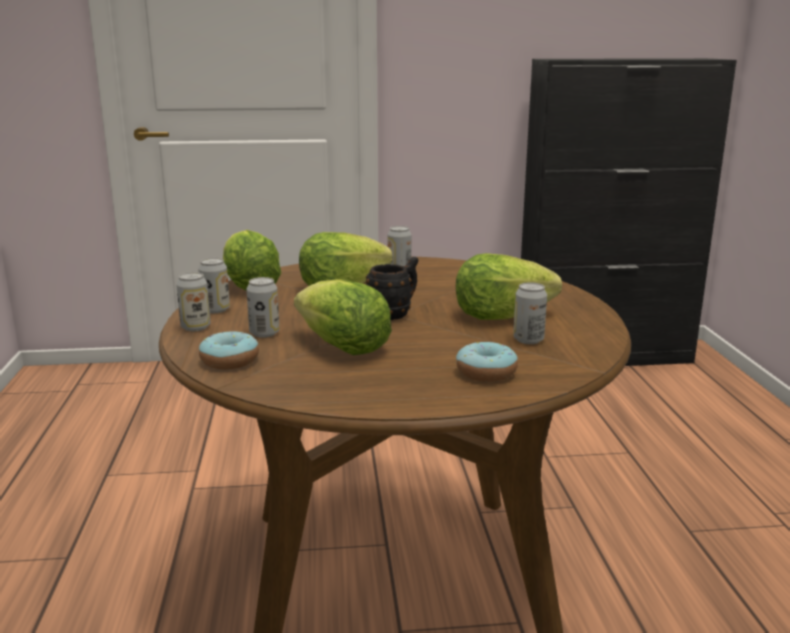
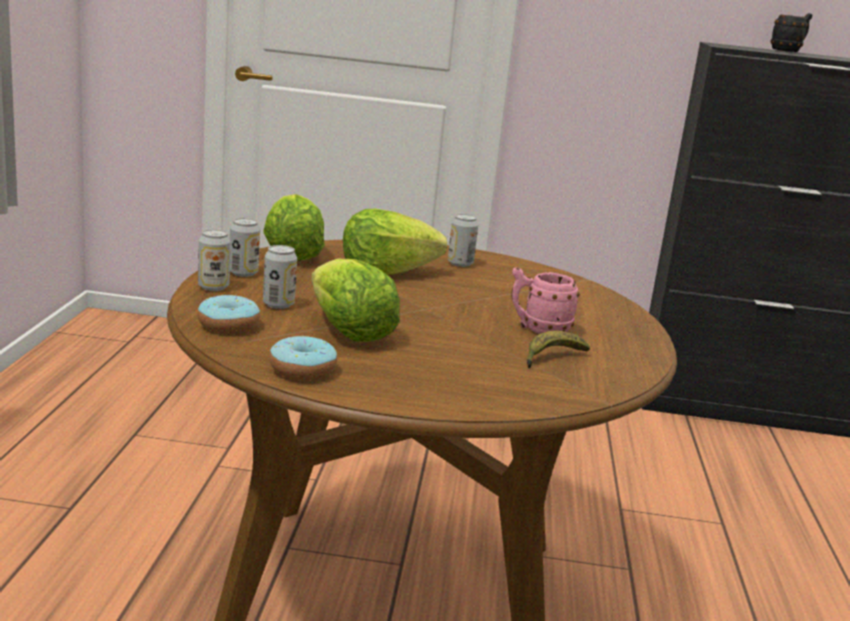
camera: 10 degrees right, 0 degrees up
black mug [366,257,418,320] -> black mug moved to [770,13,812,52]
lettuce [456,253,562,320] -> pink mug [511,267,580,334]
donut [456,342,518,382] -> donut moved to [270,336,337,380]
can [513,282,547,344] -> banana [527,331,590,368]

